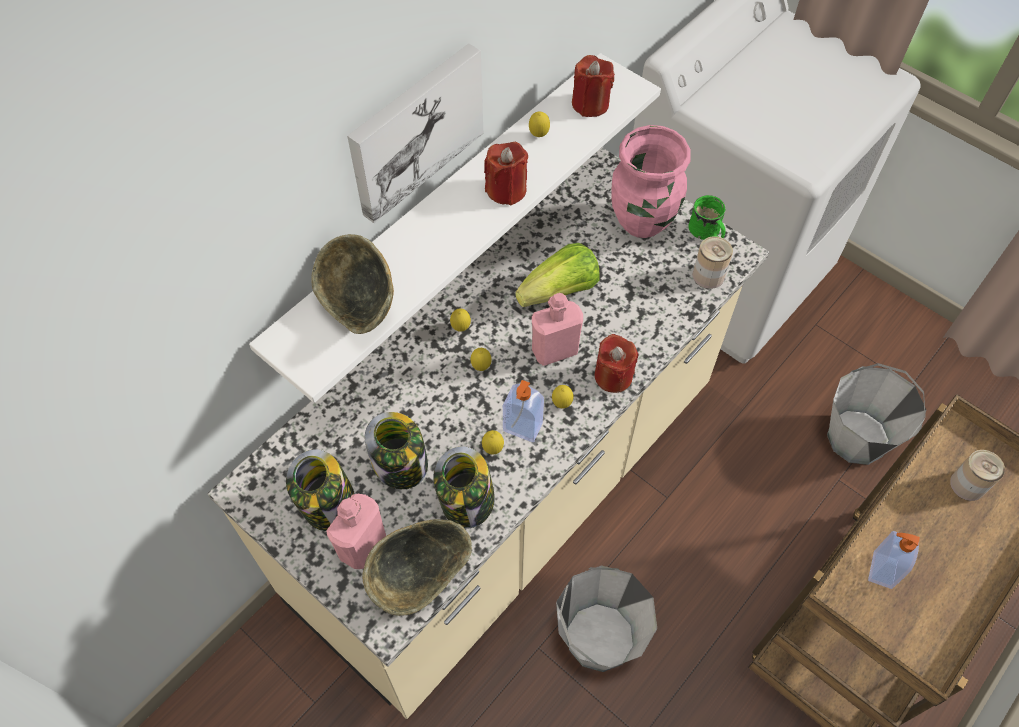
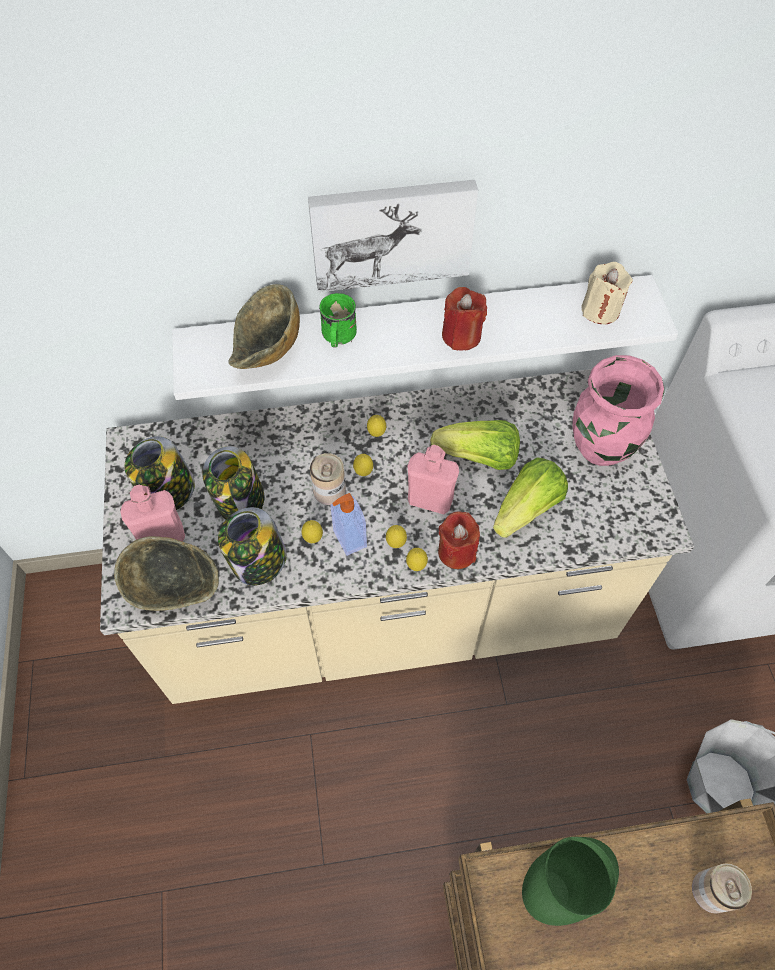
camera: 40 degrees right, 0 degrees up
lemon [529,111,550,137] -> lemon moved to [406,548,428,571]
grey bucket [556,565,657,672] -> none
red candle [572,55,615,117] -> beige candle [581,262,633,324]
green mug [688,195,726,240] -> green mug moved to [319,293,357,347]
can [693,236,733,289] -> can moved to [310,453,346,505]
soap dispenser [868,531,920,589] -> green vase [522,837,619,926]
none -> lettuce [493,458,568,538]

